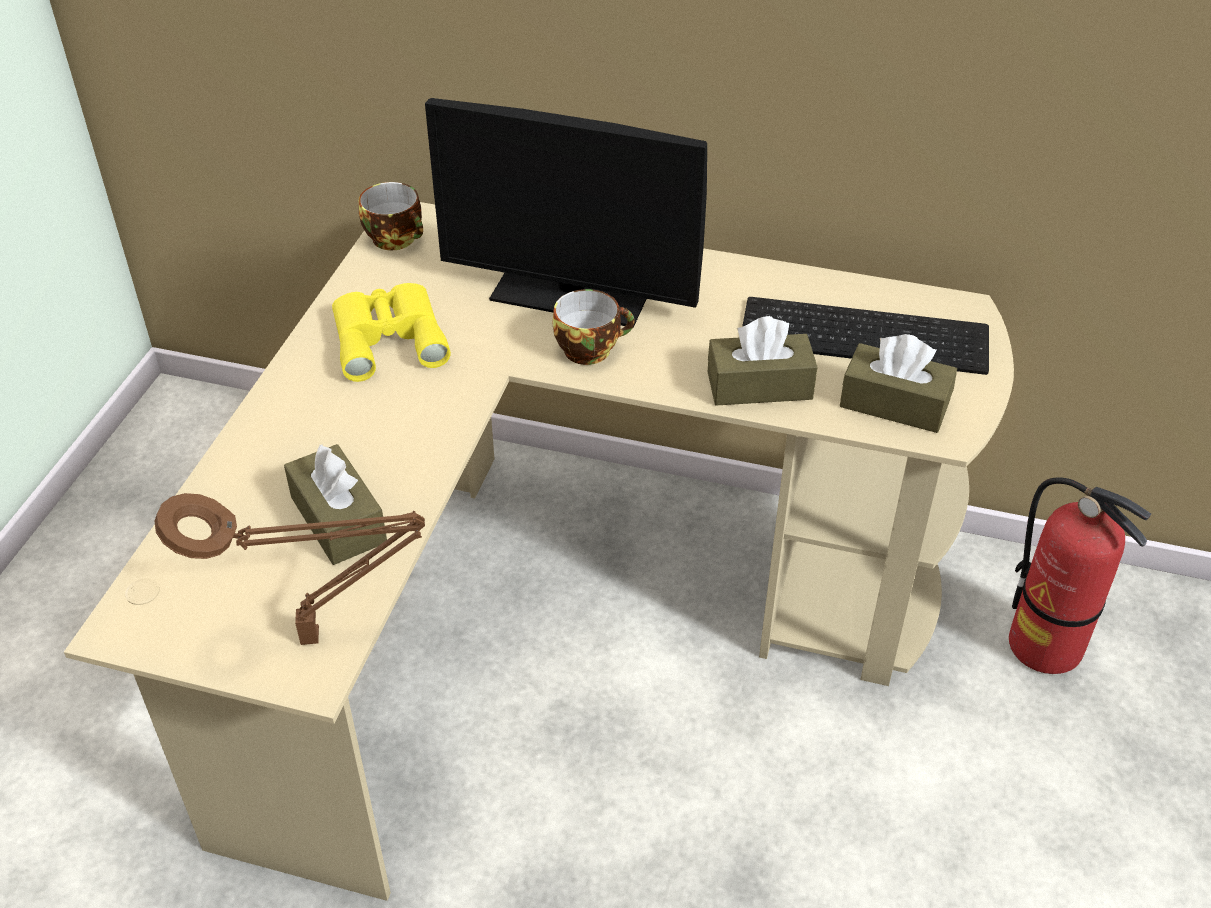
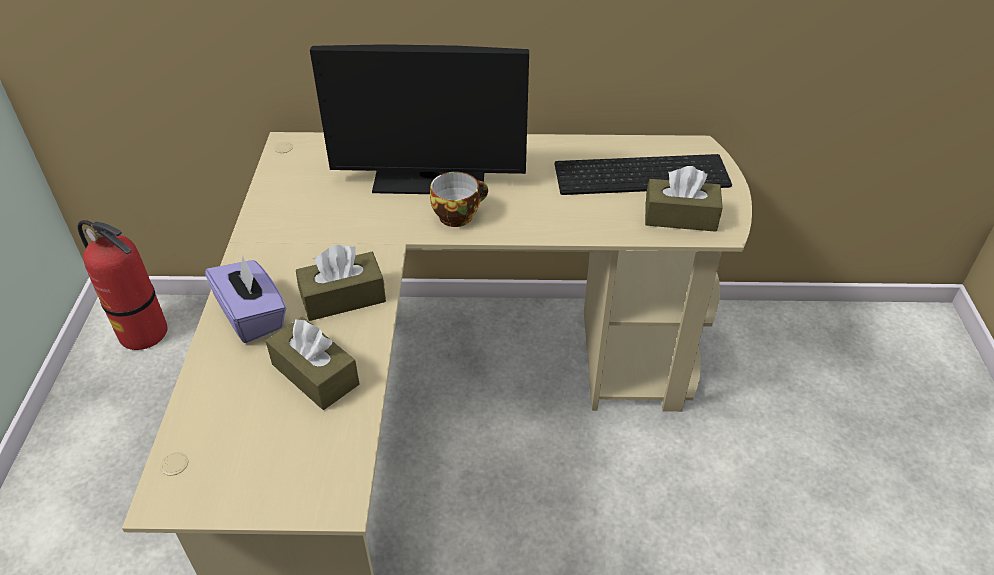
camera: 15 degrees left, 0 degrees up
brown table lamp [154,493,425,645] -> none
yellow binoculars [332,283,451,382] -> none
cup [359,182,423,250] -> none
brown tissue box [708,316,818,405] -> brown tissue box moved to [296,245,386,321]
fire extinguisher [1009,477,1151,674] -> fire extinguisher moved to [77,220,167,350]
none -> purple tissue box [205,256,287,343]

